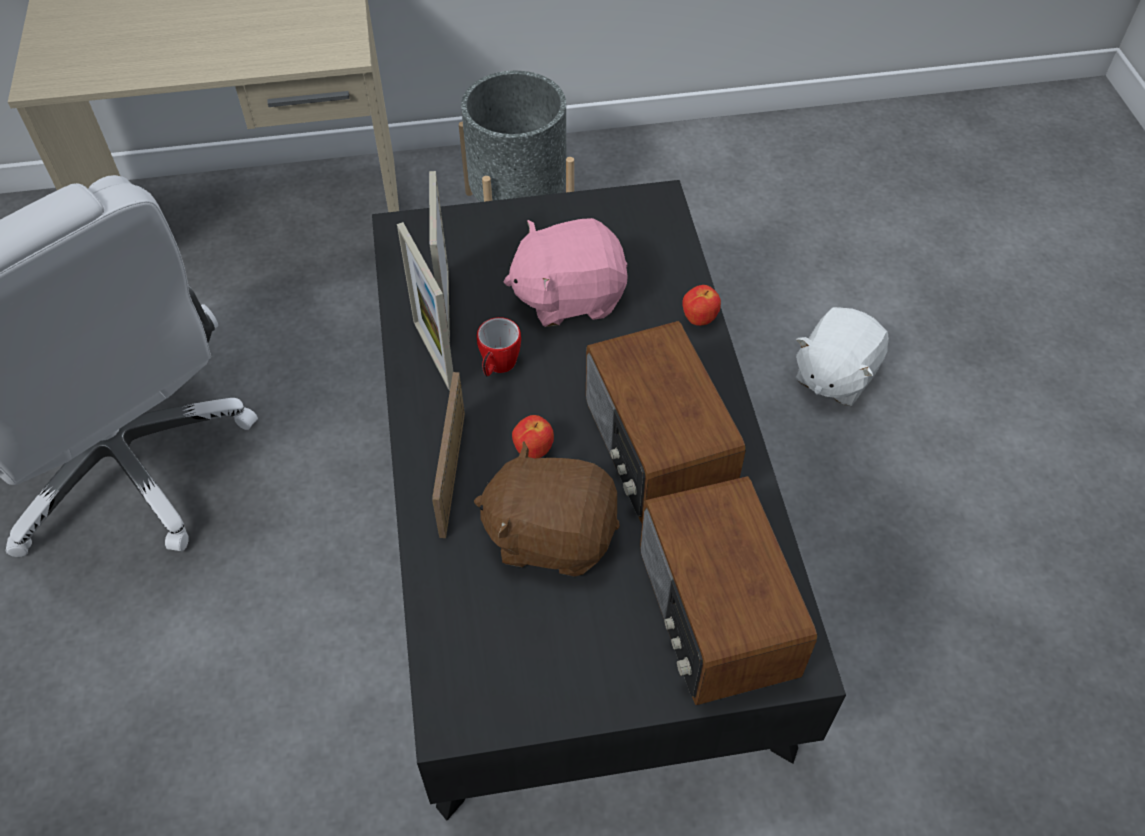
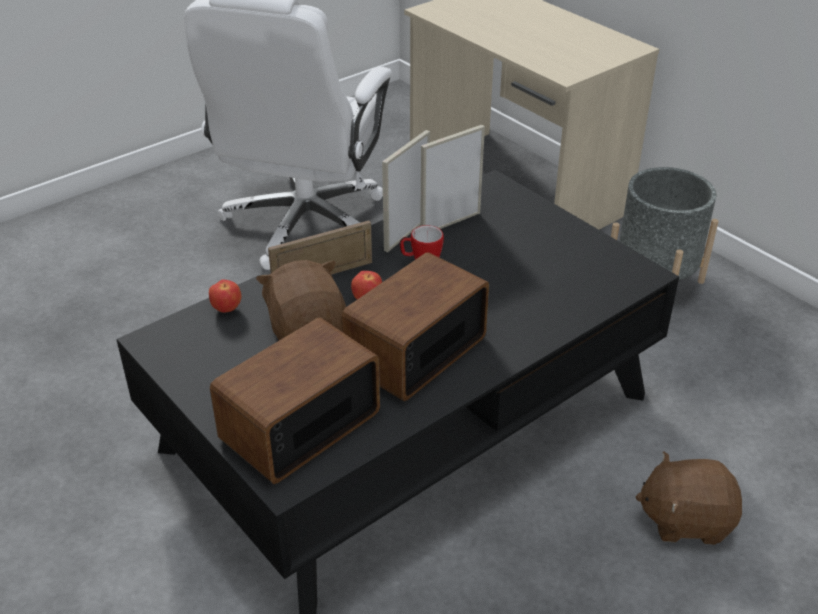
camera: 60 degrees right, 15 degrees down
pink plush toy [504,218,628,327] -> none
apple [682,285,721,326] -> apple moved to [209,279,242,313]
white plush toy [795,307,889,406] -> brown plush toy [636,451,742,545]

